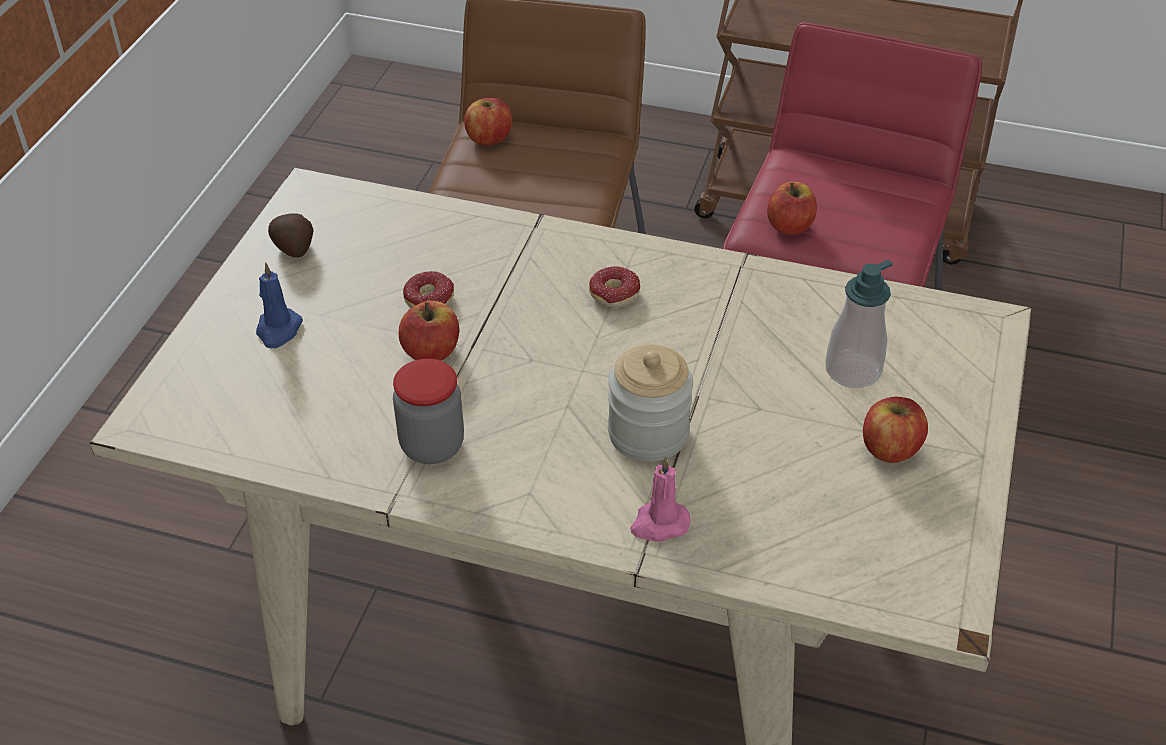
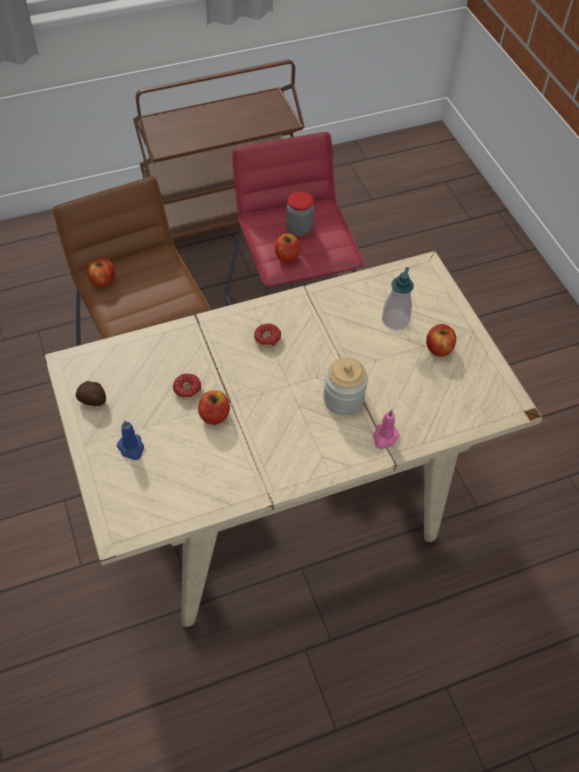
camera: 40 degrees left, 10 degrees up
jar [393,359,464,464] -> jar moved to [286,191,314,236]

